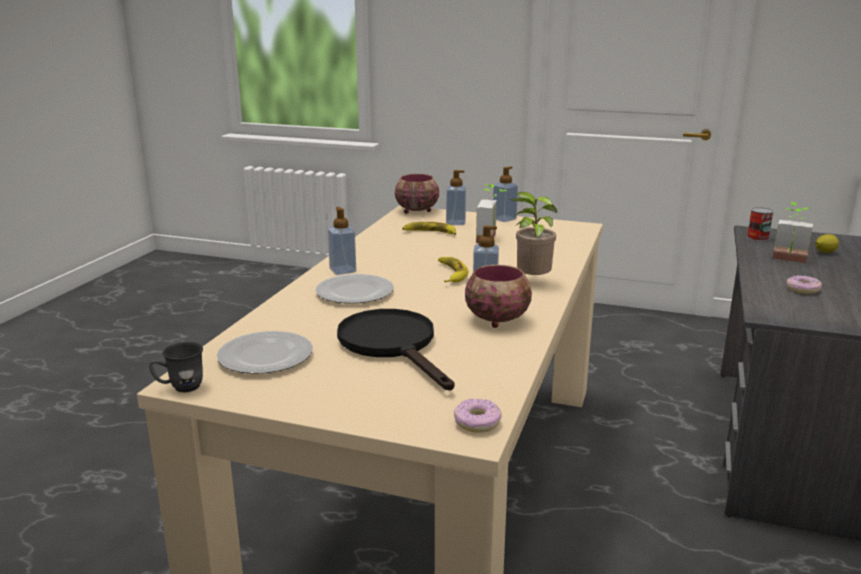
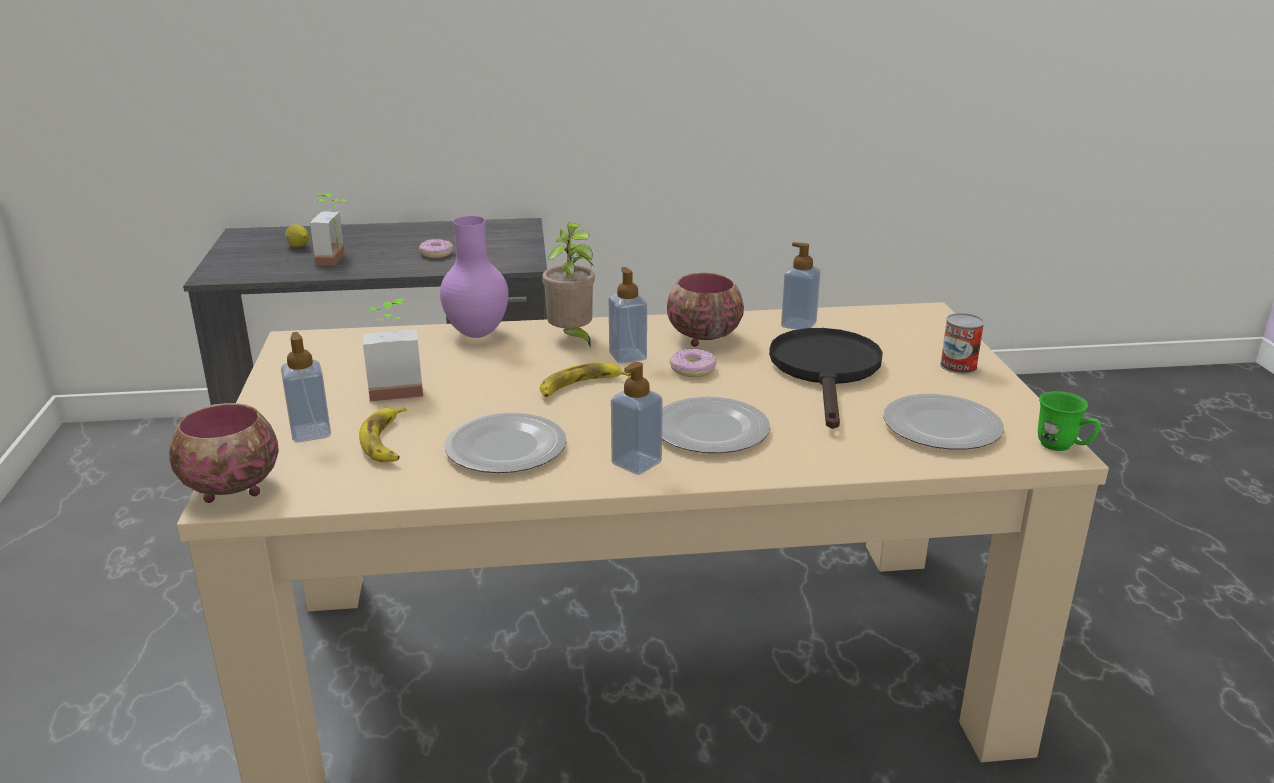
camera: 115 degrees left, 5 degrees up
grey mug [149,342,203,392] -> green mug [1038,391,1101,451]
black frying pan [337,309,454,390] -> black frying pan turned 150 degrees clockwise [769,328,883,429]
donut [454,399,501,433] -> donut moved to [669,349,717,377]
soap dispenser [493,166,518,222] -> soap dispenser moved to [781,242,821,330]
can [747,207,774,241] -> can moved to [940,313,984,374]
none -> purple vase [440,216,508,338]
none -> plate [444,413,566,473]

